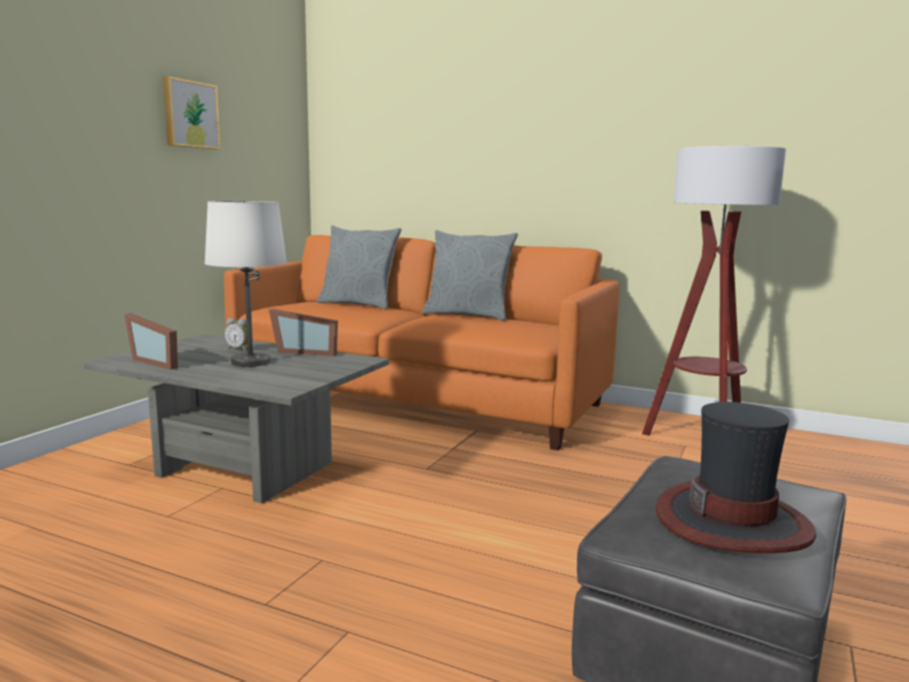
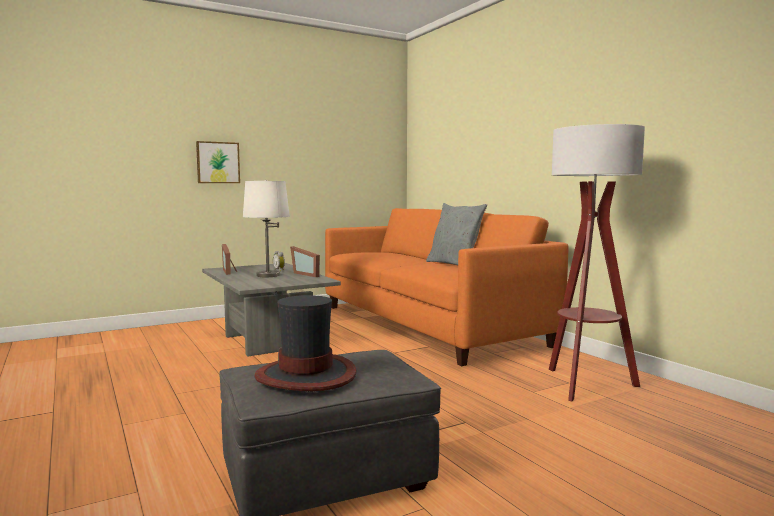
camera: 35 degrees right, 5 degrees down
picture [163,76,220,149] -> picture moved to [196,141,240,183]
grey pillow [317,225,402,310] -> none

